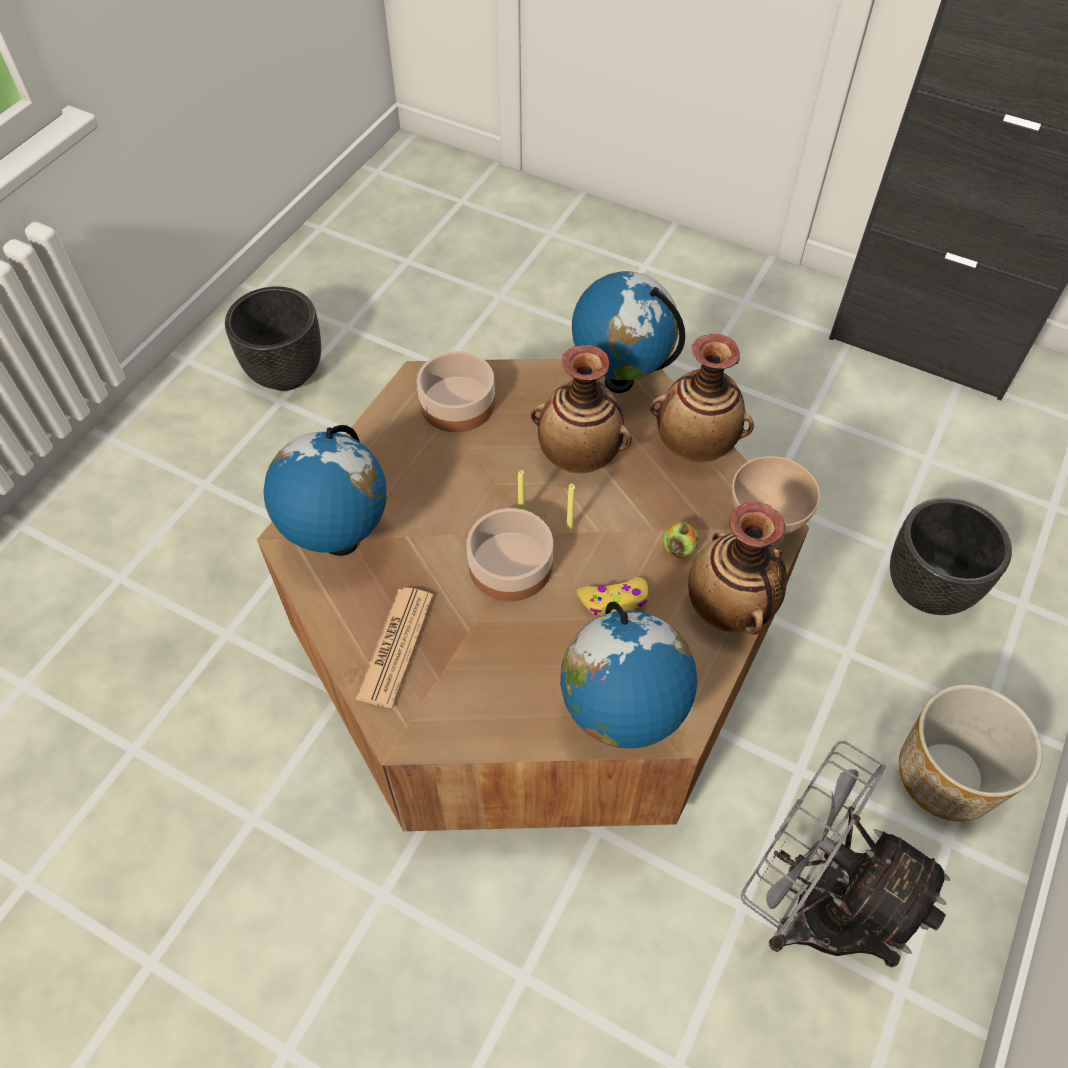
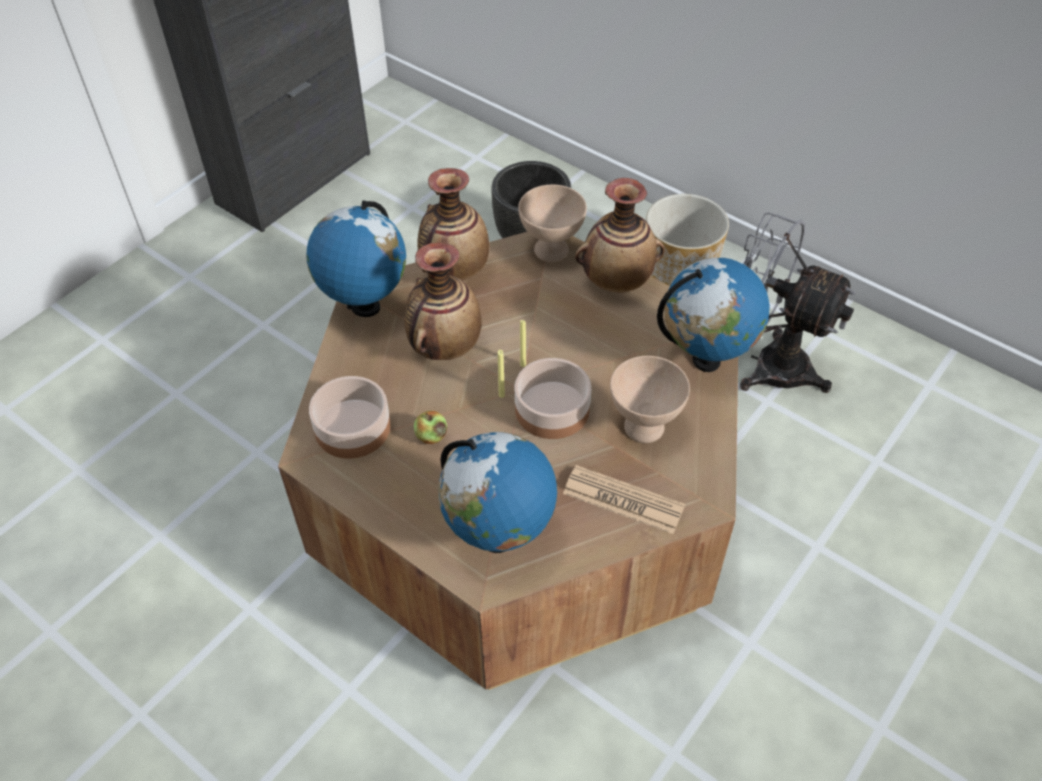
camera: 80 degrees left, 5 degrees down
black planter [225,286,321,391] -> none
yellow game controller [577,577,648,615] -> none
apple [663,521,698,558] -> apple moved to [414,411,447,444]
grey fan [740,741,951,967] -> grey fan turned 75 degrees clockwise [740,212,856,393]
none -> beige bowl [610,356,690,443]

